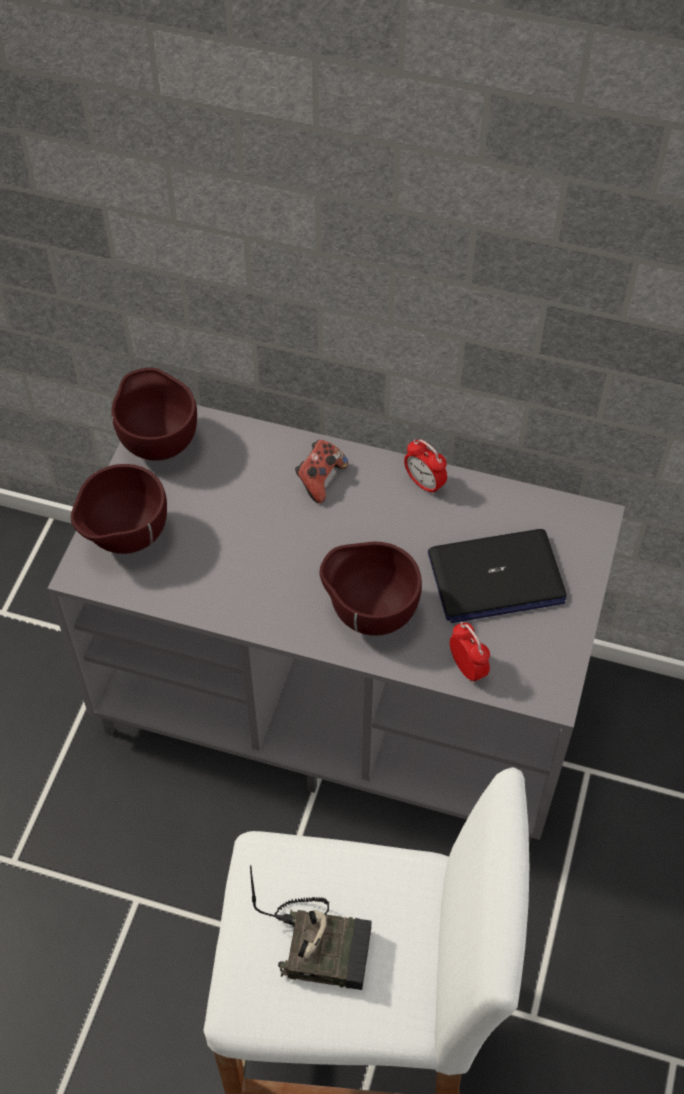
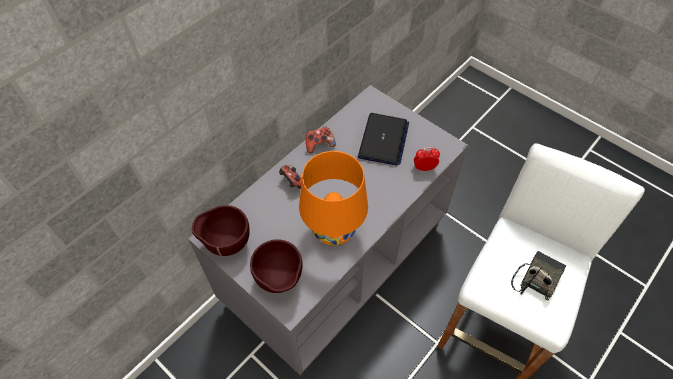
camera: 65 degrees left, 0 degrees up
brown bowl [319,542,422,636] -> none
alarm clock [404,439,447,495] -> game controller [306,126,336,154]
none -> orange table lamp [299,151,368,246]

